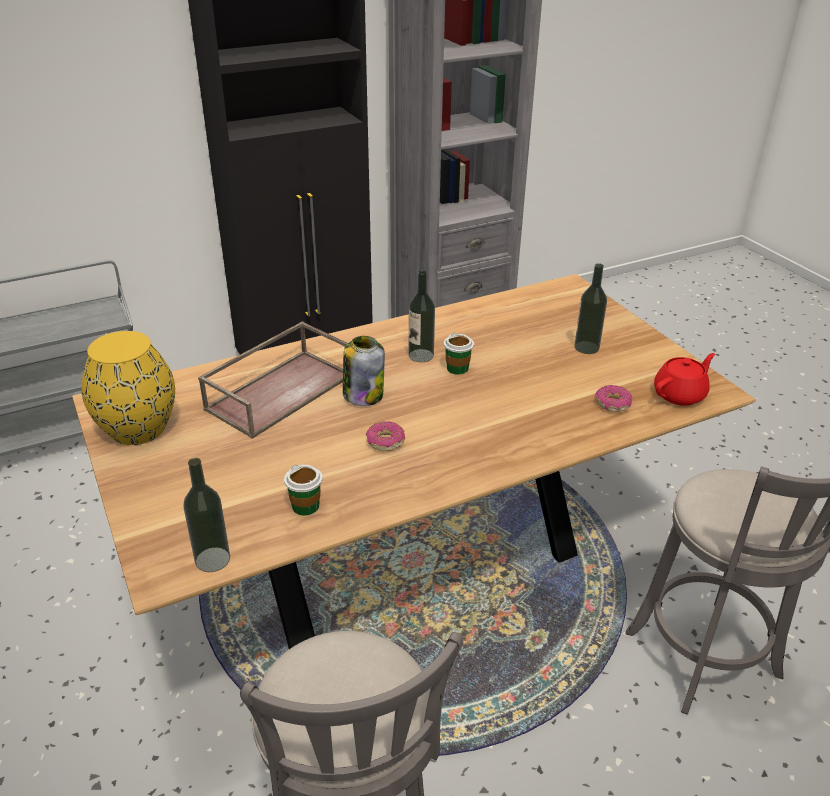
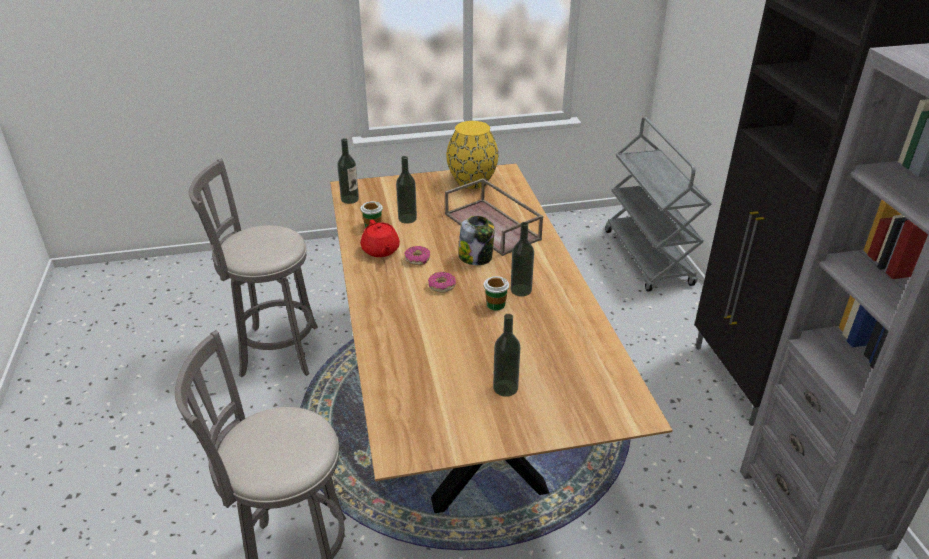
camera: 105 degrees right, 0 degrees up
donut [595,385,633,412] -> donut moved to [428,272,456,293]
red teapot [654,353,715,406] -> red teapot moved to [361,219,400,257]
none -> bottle [396,156,417,223]

